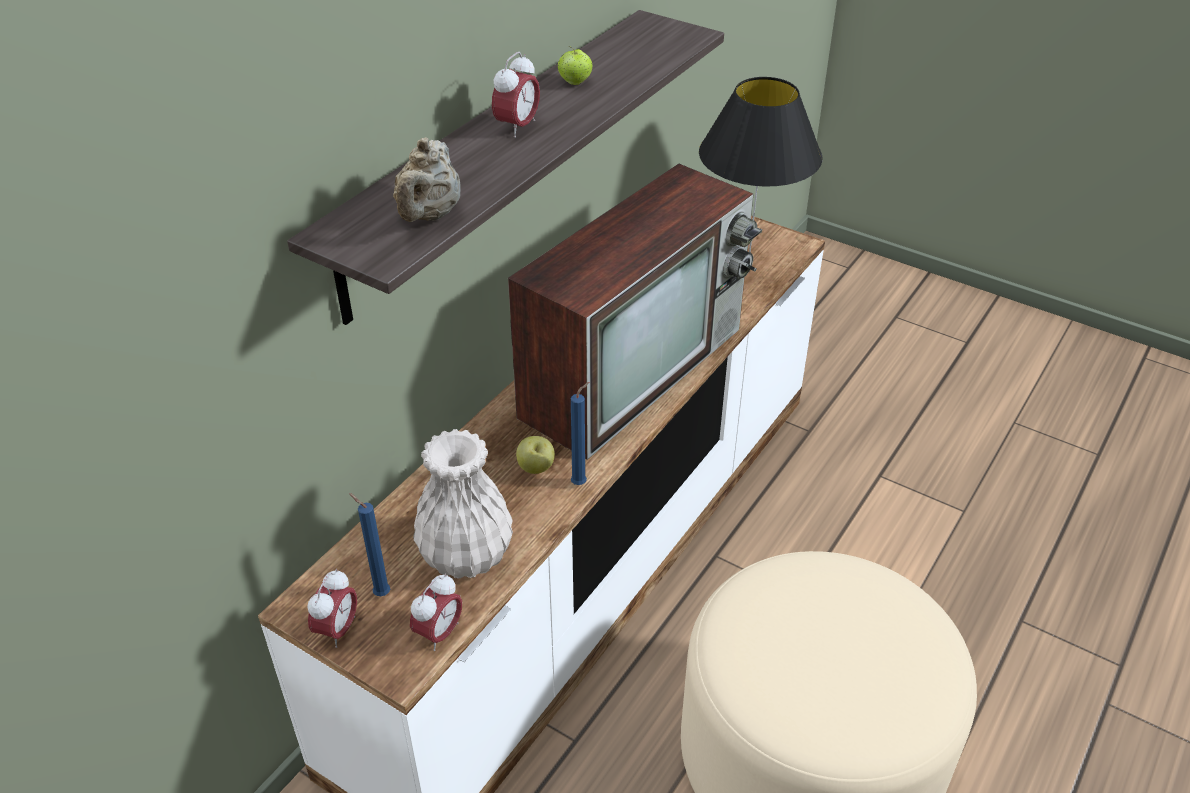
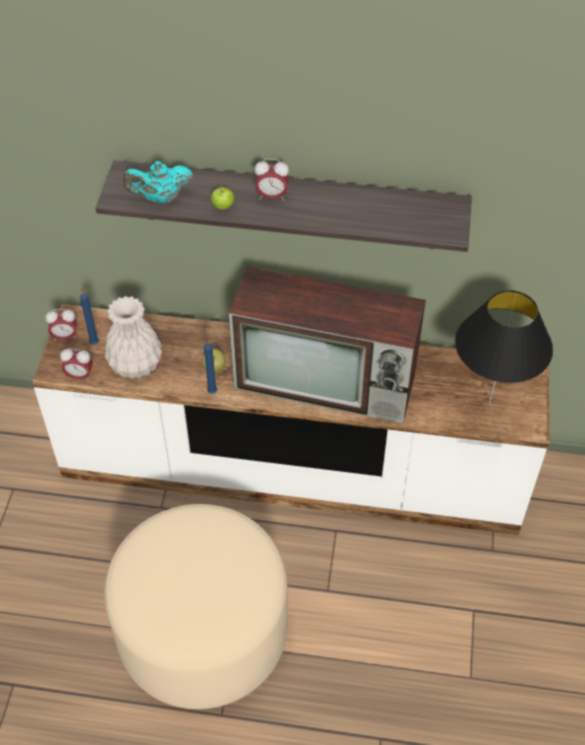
camera: 65 degrees right, 10 degrees up
beige teapot [393,137,460,222] -> turquoise teapot [123,161,193,204]
apple [558,46,593,85] -> apple moved to [211,186,235,210]

